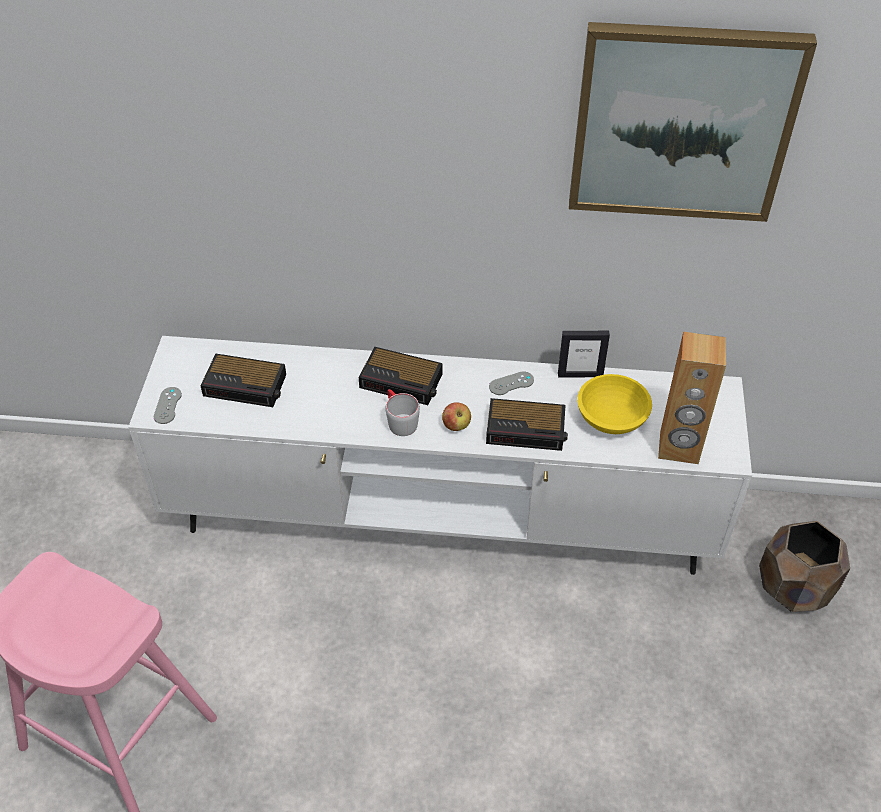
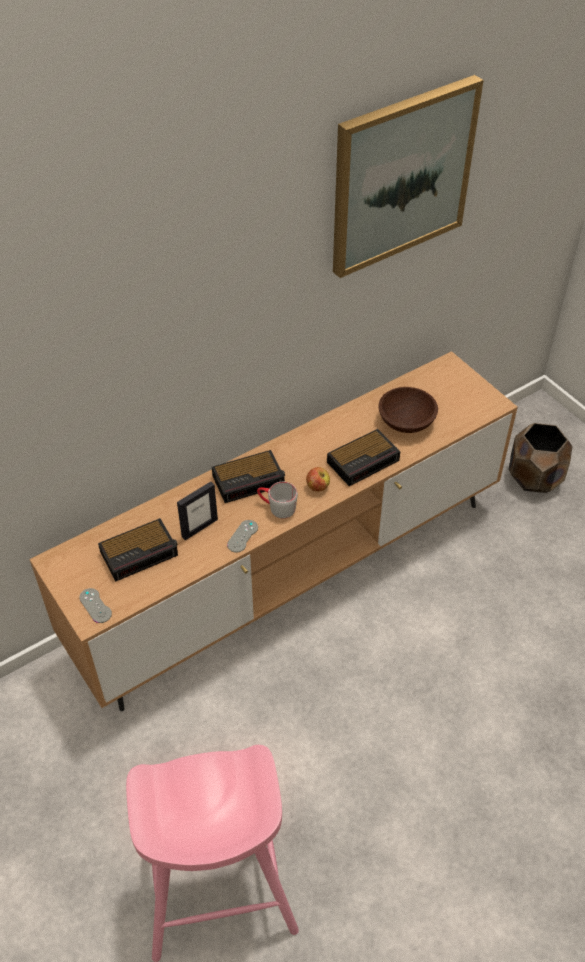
camera: 40 degrees left, 0 degrees up
white tv stand [128,336,752,575] -> brown tv stand [29,351,518,711]
grey game controller [489,371,534,395] -> grey game controller moved to [227,520,258,553]
picture frame [558,331,610,378] -> picture frame moved to [177,482,218,540]
yellow bowl [577,374,652,434] -> brown bowl [378,387,438,433]
brown speaker [658,332,726,464] -> none

